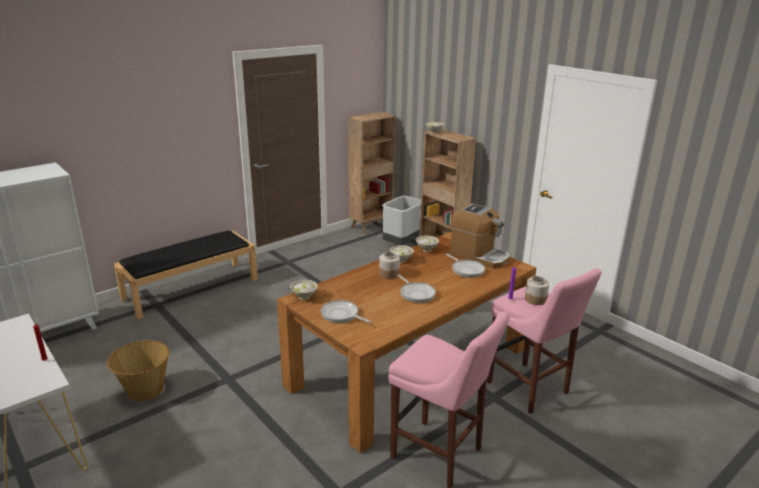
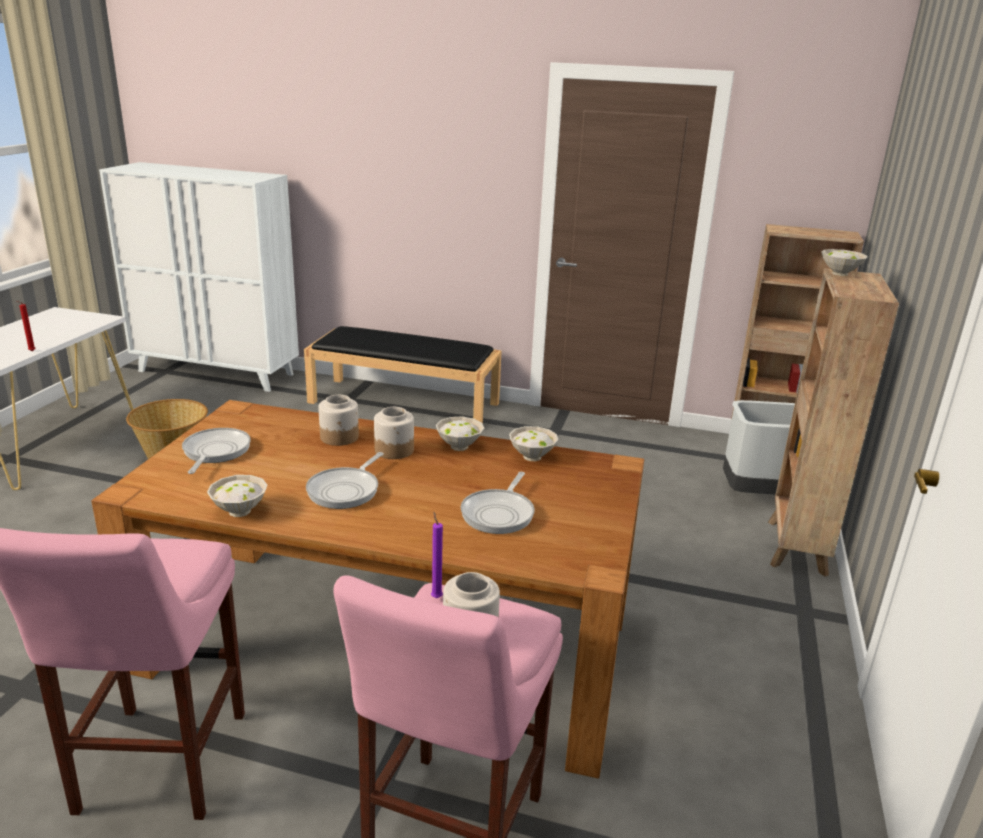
camera: 55 degrees right, 0 degrees up
white bowl [290,280,318,300] -> white bowl moved to [207,475,267,517]
coffee machine [450,203,510,269] -> none
none -> jar [318,395,359,446]

